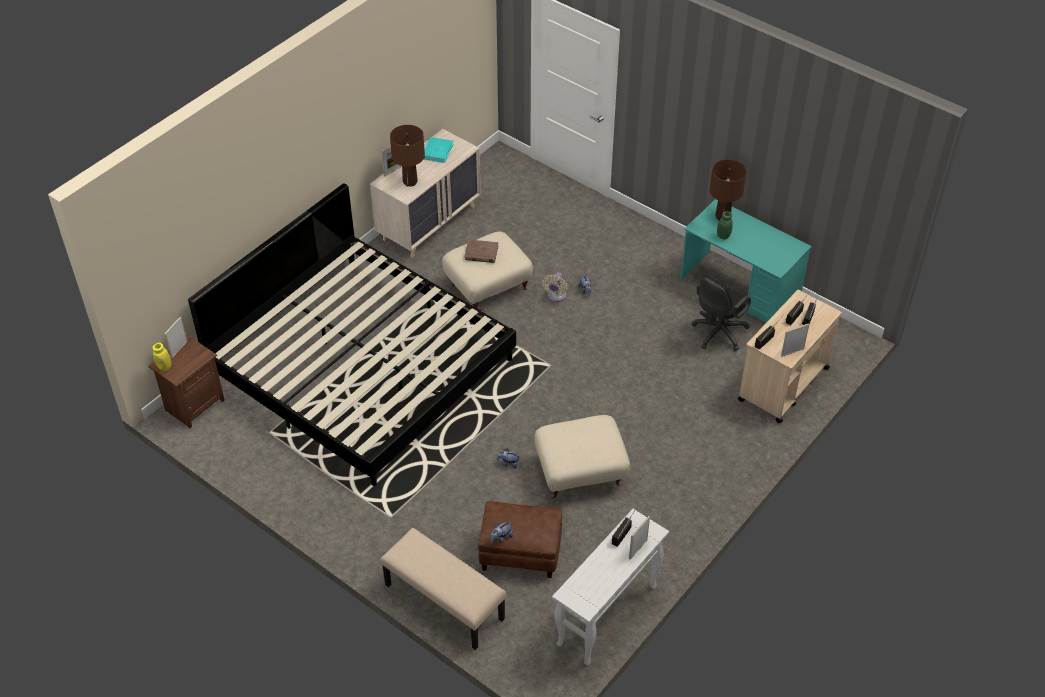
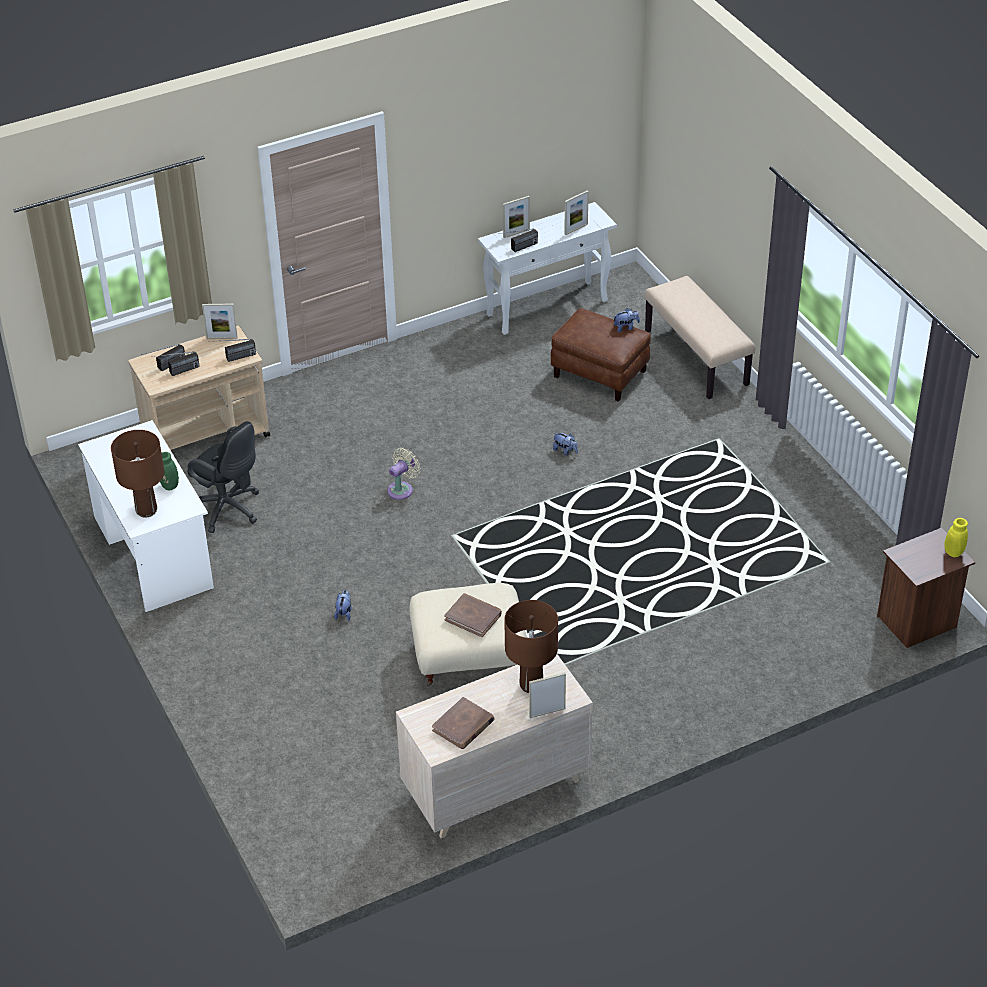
camera: 155 degrees left, 5 degrees down
picture frame [164,317,188,358] -> picture frame moved to [564,190,589,235]
bed [188,183,516,486] -> none
turquoise book [424,137,453,163] -> brown book [432,697,494,749]
beige ottoman [534,415,630,498] -> none
beige fan [542,272,567,302] -> beige fan moved to [387,448,421,500]
turquoise desk [680,199,812,323] -> white desk [78,420,214,612]
black office chair [692,275,751,351] -> black office chair turned 60 degrees clockwise [187,421,259,533]

